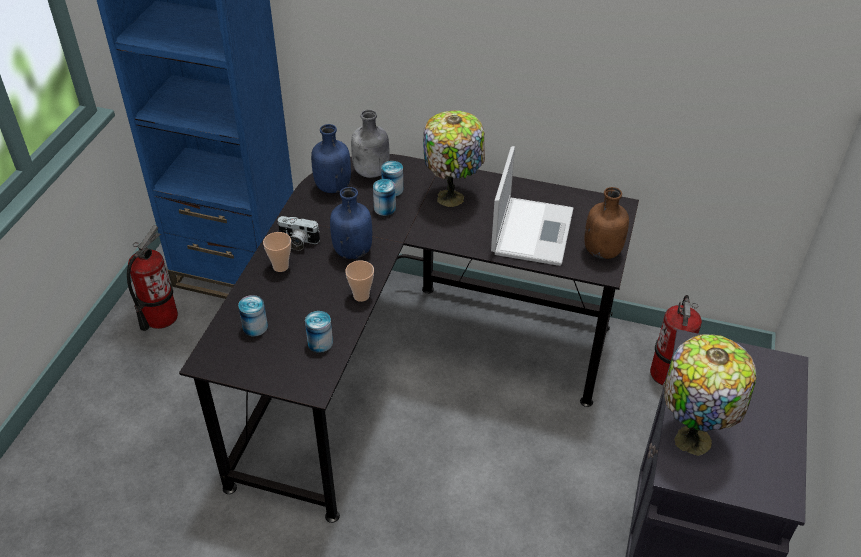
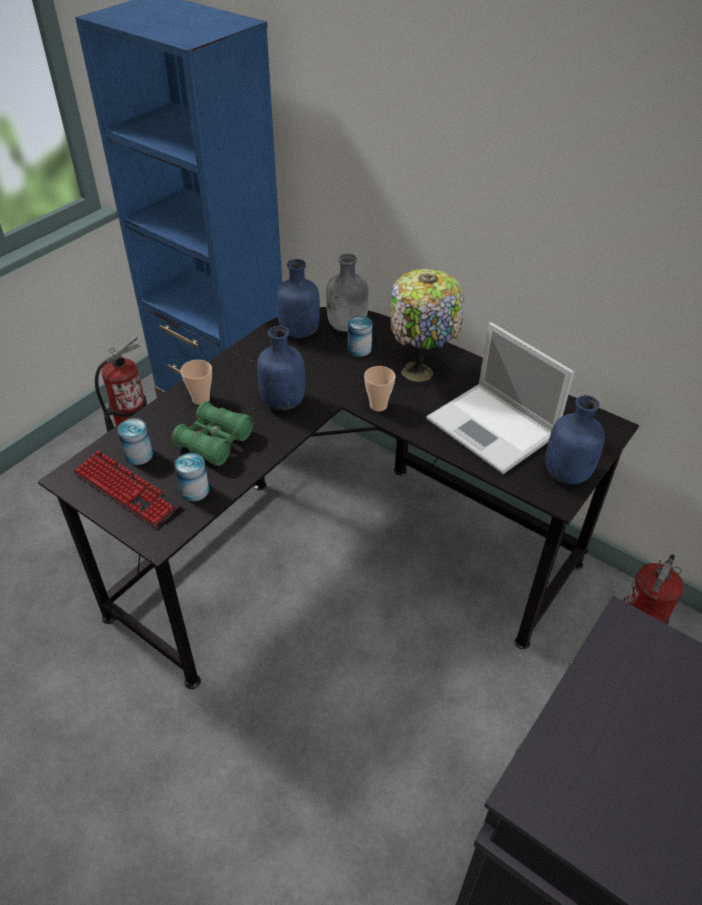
camera: 20 degrees right, 0 degrees up
camera [277,216,320,251] -> none
cup [345,260,374,302] -> cup moved to [364,366,395,411]
can [373,179,396,216] -> none
laptop [491,146,573,266] -> laptop turned 105 degrees clockwise [426,322,574,474]
brown bottle [584,187,629,259] -> blue bottle [545,395,605,484]
table lamp [664,334,756,456] -> none
none -> keyboard [73,450,181,529]
none -> green binoculars [171,401,254,466]

